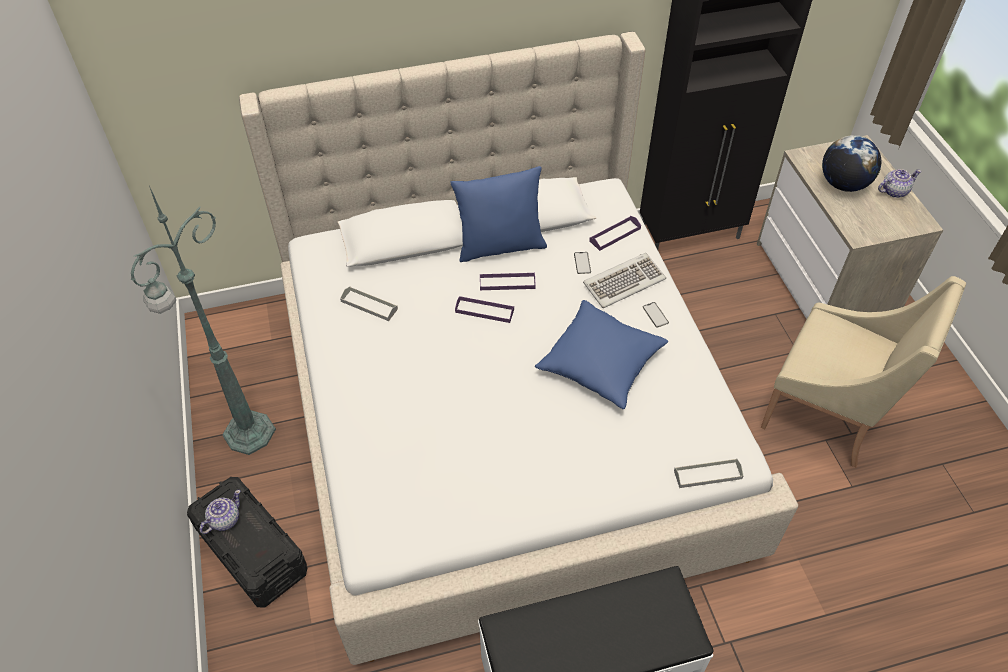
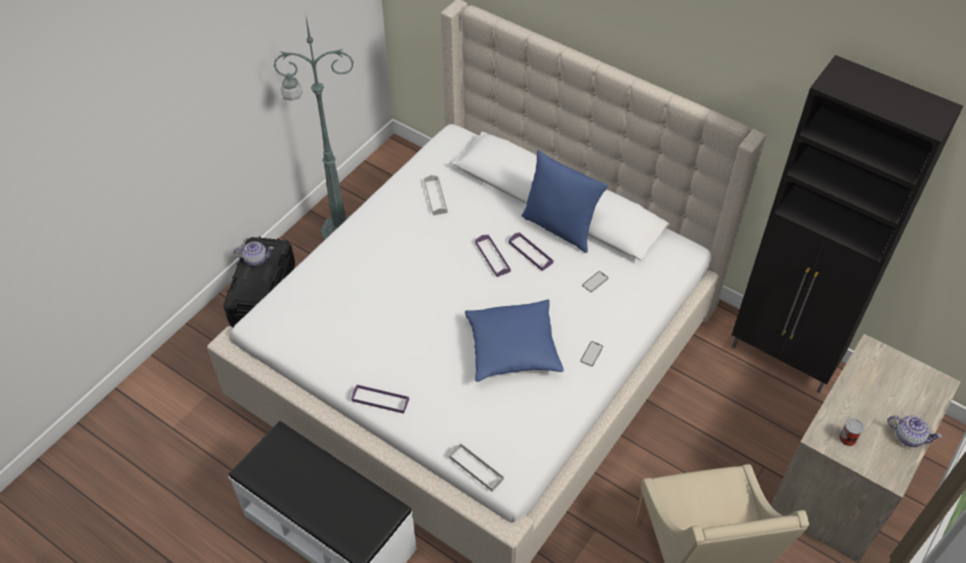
camera: 50 degrees right, 0 degrees up
keyboard [583,253,666,308] -> none
purple tray [589,216,641,251] -> purple tray moved to [351,384,409,414]
globe [822,135,881,192] -> none
none -> can [839,419,864,446]

